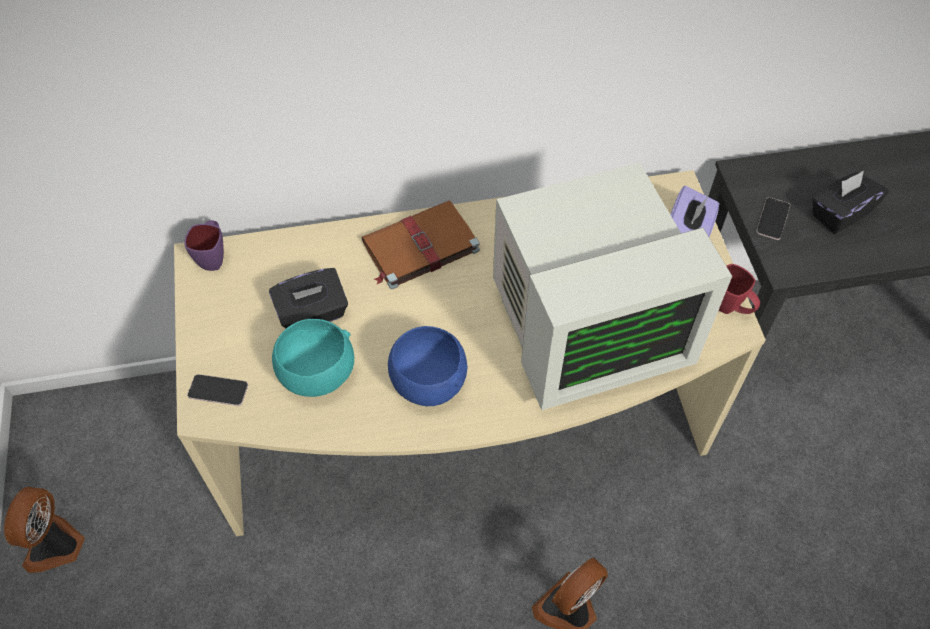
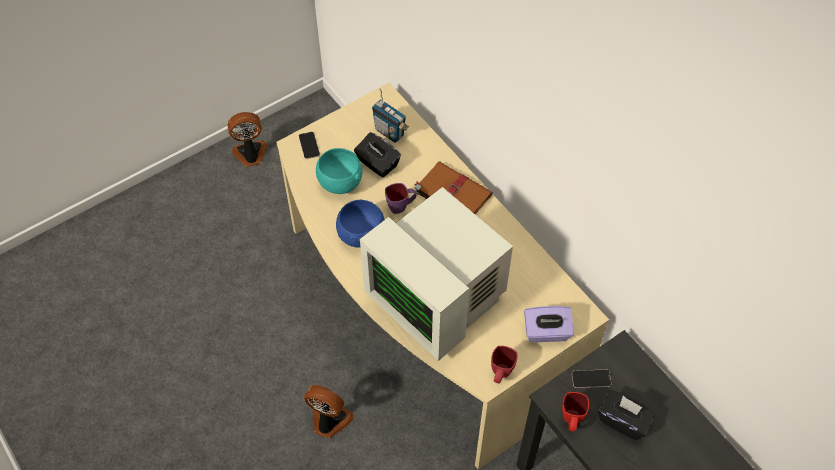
camera: 65 degrees right, 0 degrees up
purple mug [184,220,224,271] -> purple mug moved to [385,183,417,214]
none -> radio [372,88,409,143]
none -> red mug [562,392,589,431]

